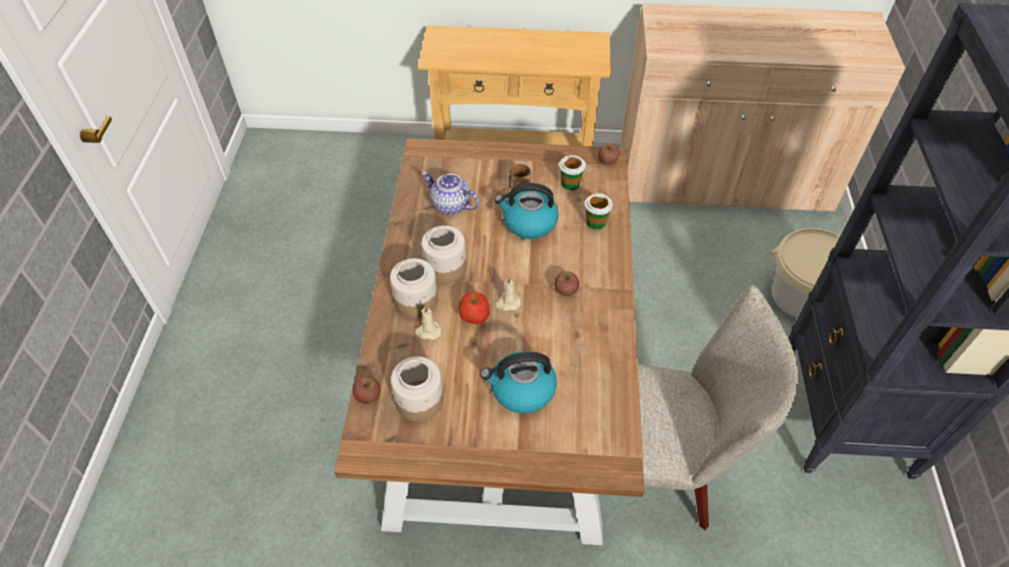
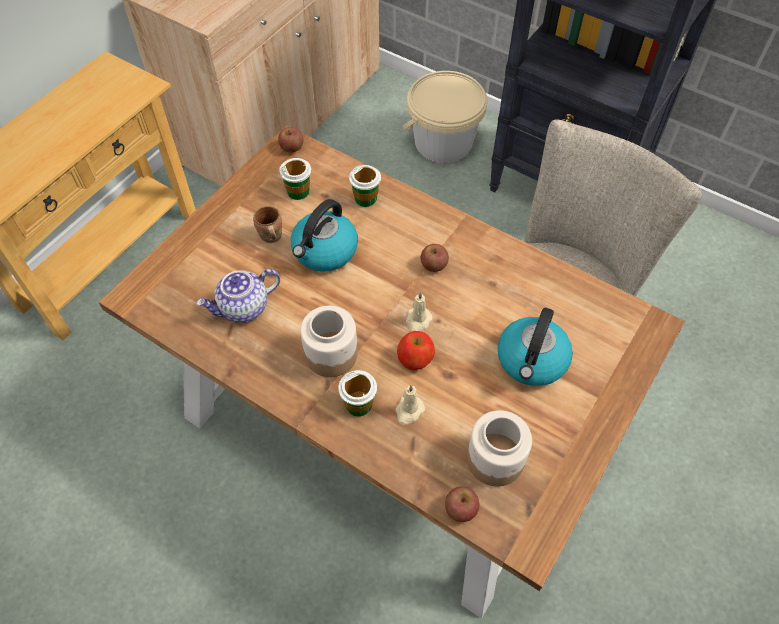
camera: 60 degrees left, 5 degrees up
jar [390,258,438,318] -> cup [338,370,377,417]

